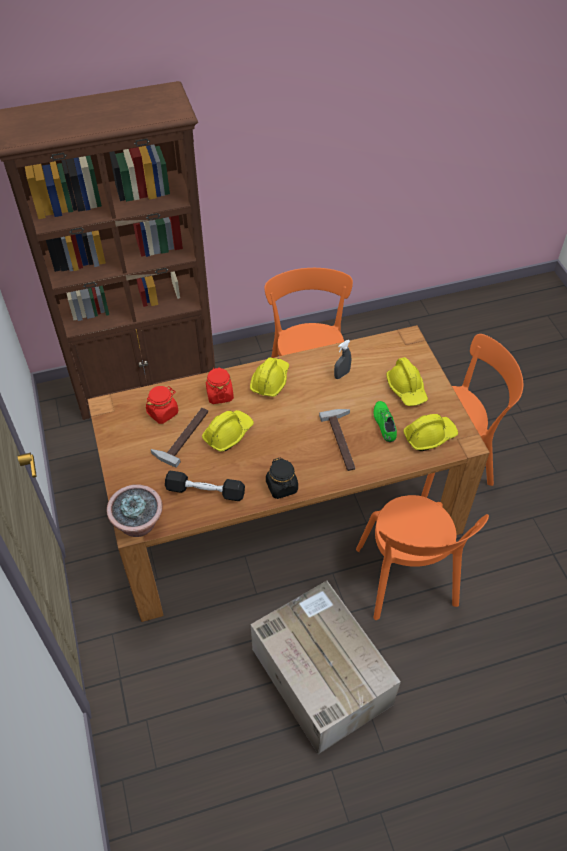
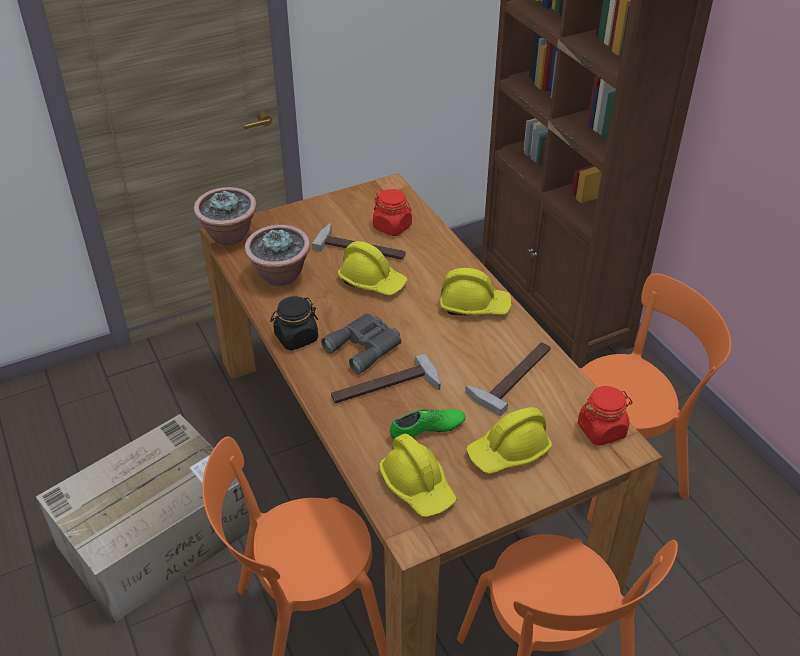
camera: 80 degrees right, 10 degrees down
black dumbbell [165,471,245,501] -> potted plant [245,225,310,286]
red jar [206,367,234,404] -> red jar moved to [578,386,633,446]
grey spray bottle [334,340,351,379] -> hammer [465,342,551,416]
none -> grey binoculars [321,313,401,374]

